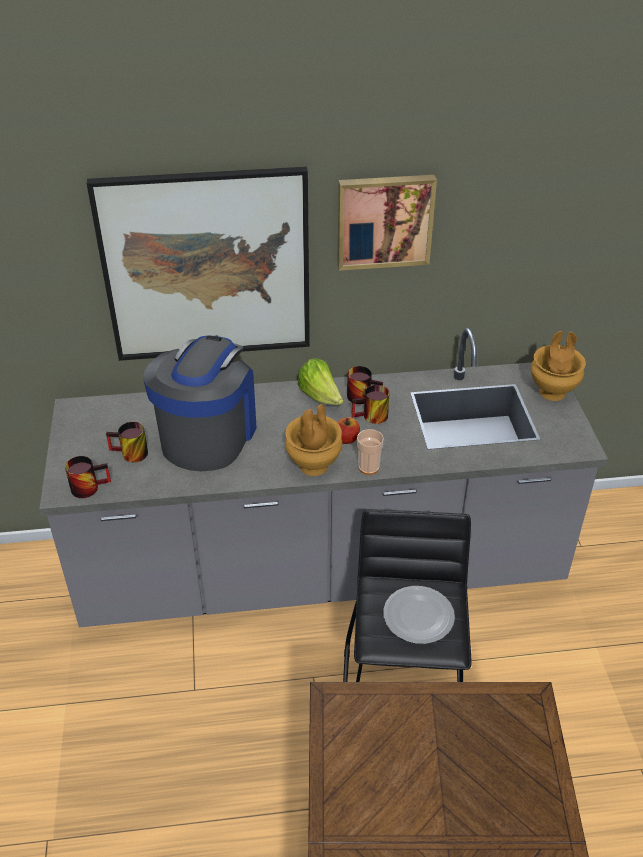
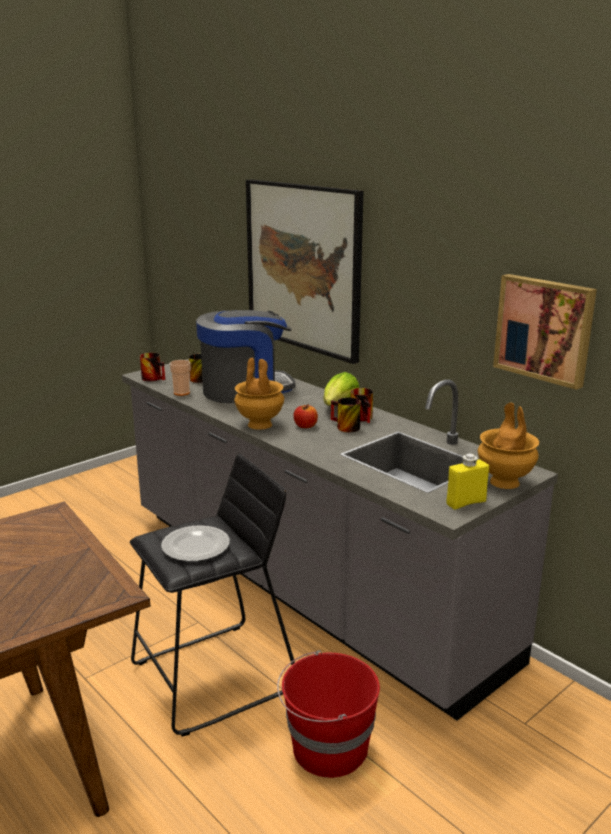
camera: 55 degrees right, 20 degrees down
picture [337,175,437,271] -> picture moved to [493,274,597,390]
cup [357,429,384,475] -> cup moved to [170,360,191,396]
none -> red bucket [277,650,380,778]
none -> yellow bottle [447,454,489,510]

